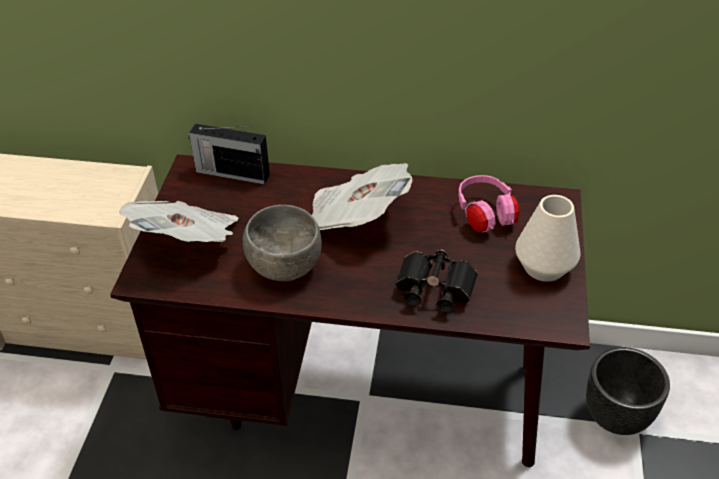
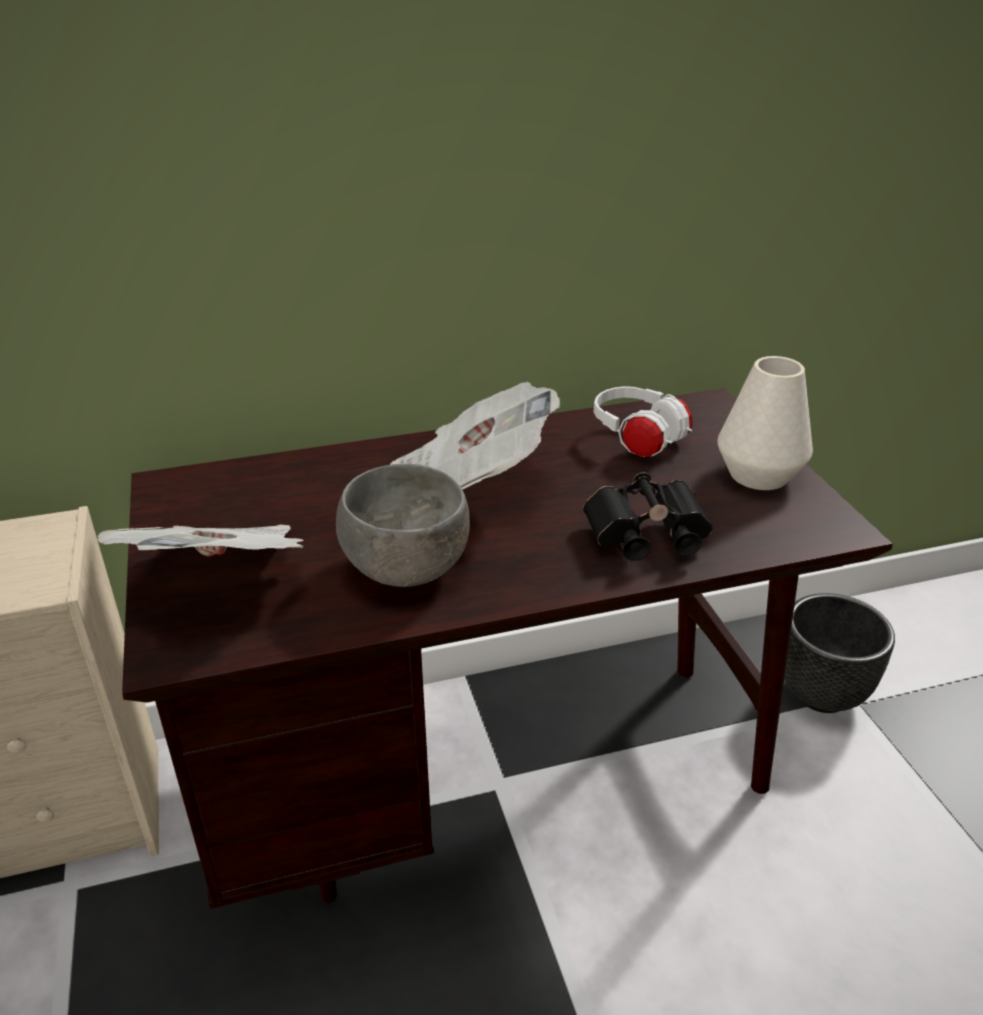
camera: 25 degrees left, 10 degrees down
radio [188,124,270,185] -> none
pink headphones [458,175,520,232] -> white headphones [594,386,693,457]

